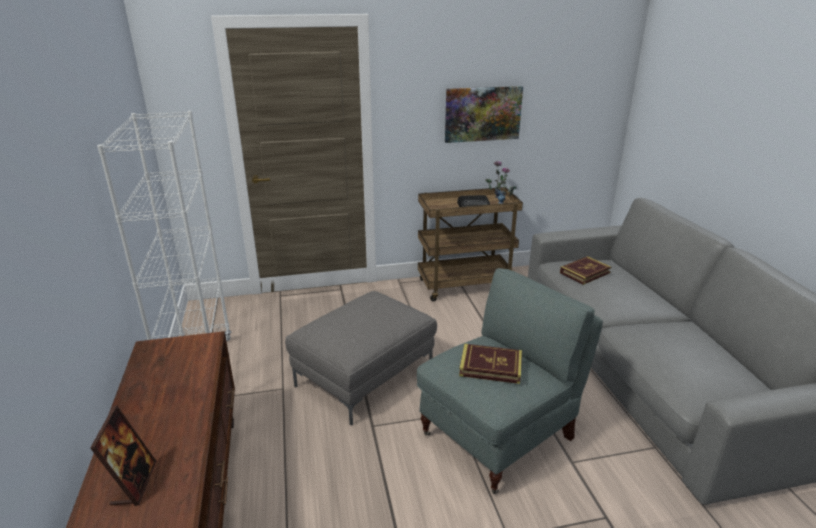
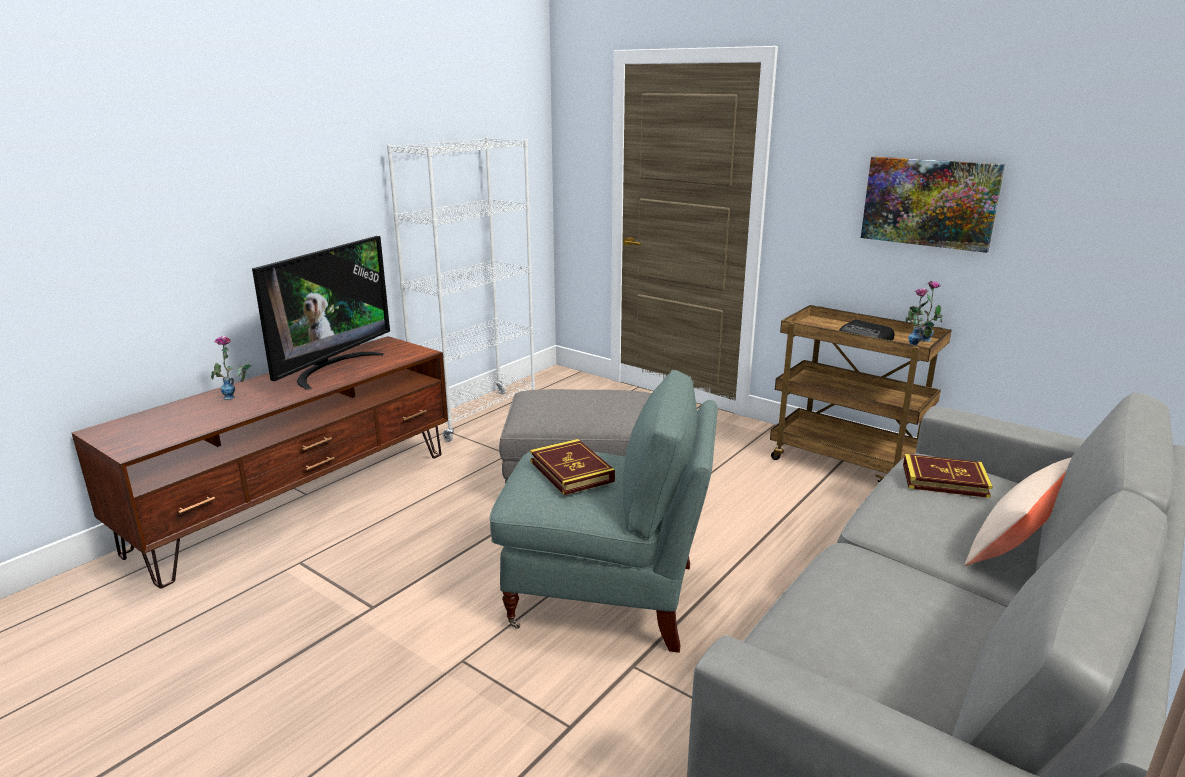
camera: 50 degrees right, 5 degrees down
picture frame [90,405,157,506] -> vase [211,336,251,400]
none -> television [252,236,390,390]
none -> beige pillow [964,457,1072,566]

